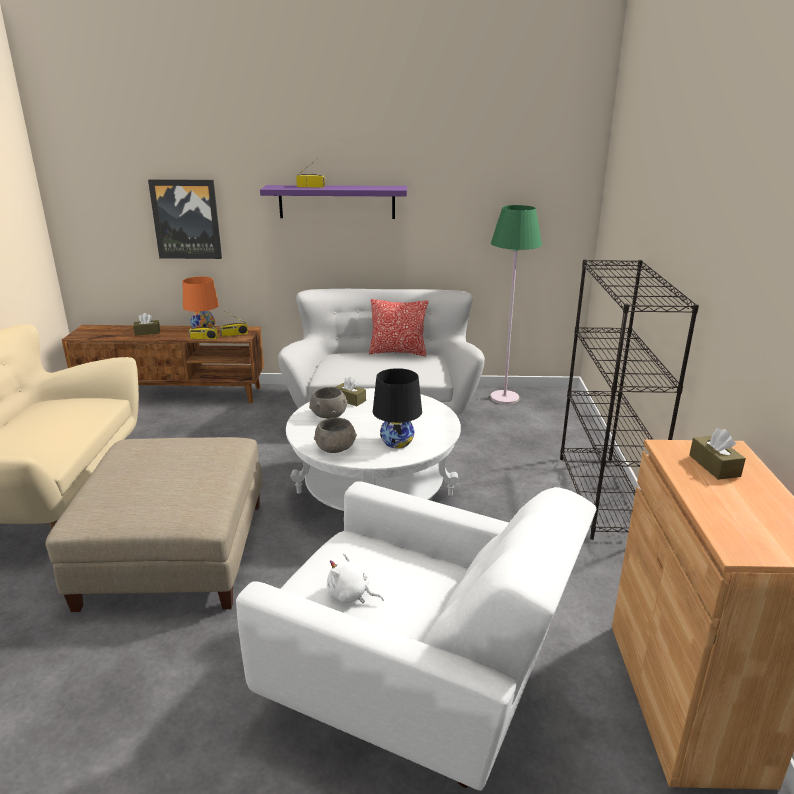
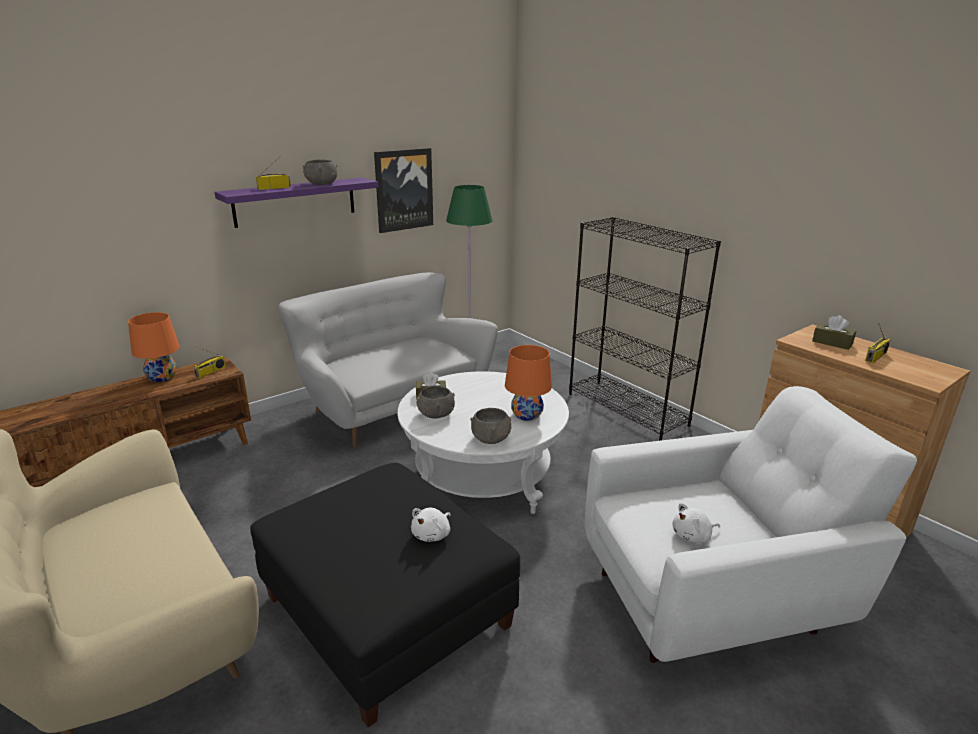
camera: 40 degrees left, 0 degrees up
beige ottoman [46,437,262,612] -> black ottoman [250,463,520,727]
brown tissue box [133,313,160,336] -> none
picture [148,179,222,259] -> picture moved to [374,148,433,233]
radio [188,314,218,340] -> radio moved to [865,323,891,363]
pillow [369,299,428,356] -> none
black table lamp [373,368,422,448] -> orange table lamp [505,345,552,421]
none -> grey bowl [303,159,337,185]
none -> white plush toy [411,508,451,542]

